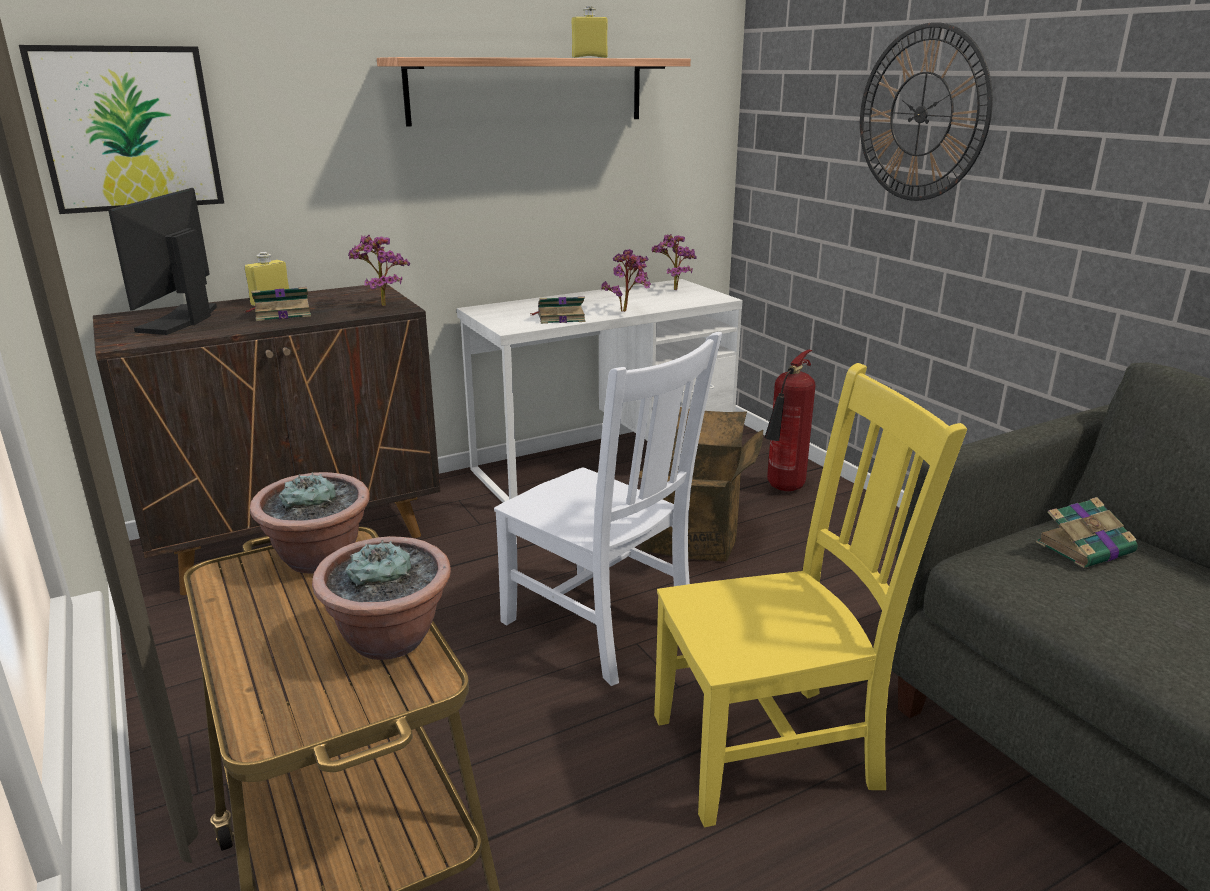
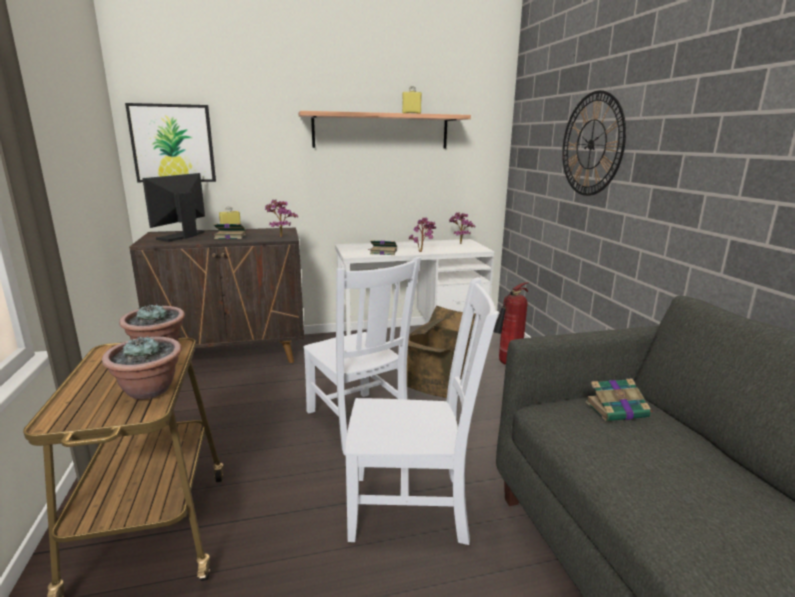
camera: 15 degrees right, 5 degrees down
yellow chair [654,363,967,827] -> white chair [345,277,498,545]

